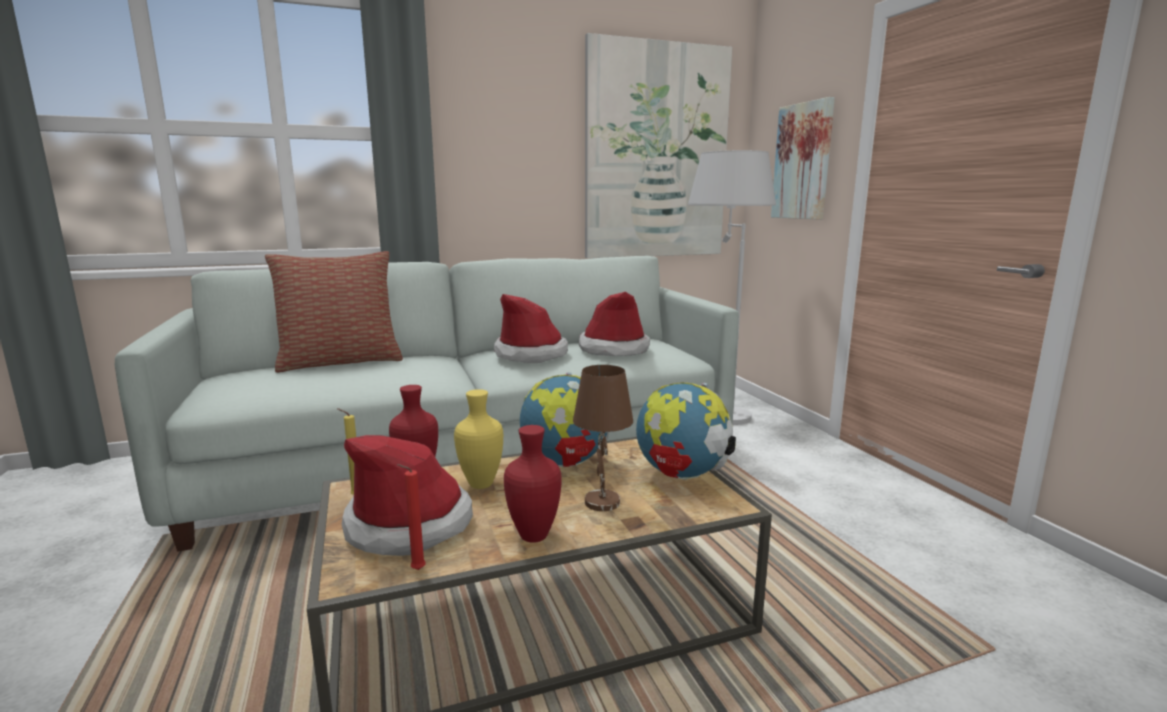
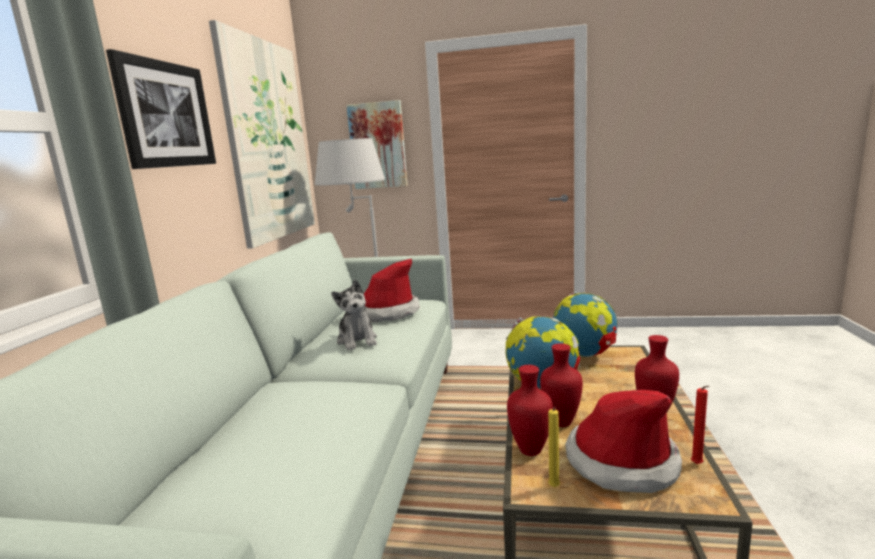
camera: 60 degrees left, 0 degrees up
pillow [265,251,403,373] -> none
yellow vase [454,389,503,489] -> red vase [540,343,583,427]
hat [494,294,568,363] -> plush toy [331,279,377,351]
brown table lamp [573,365,633,511] -> none
none -> picture [106,49,216,169]

